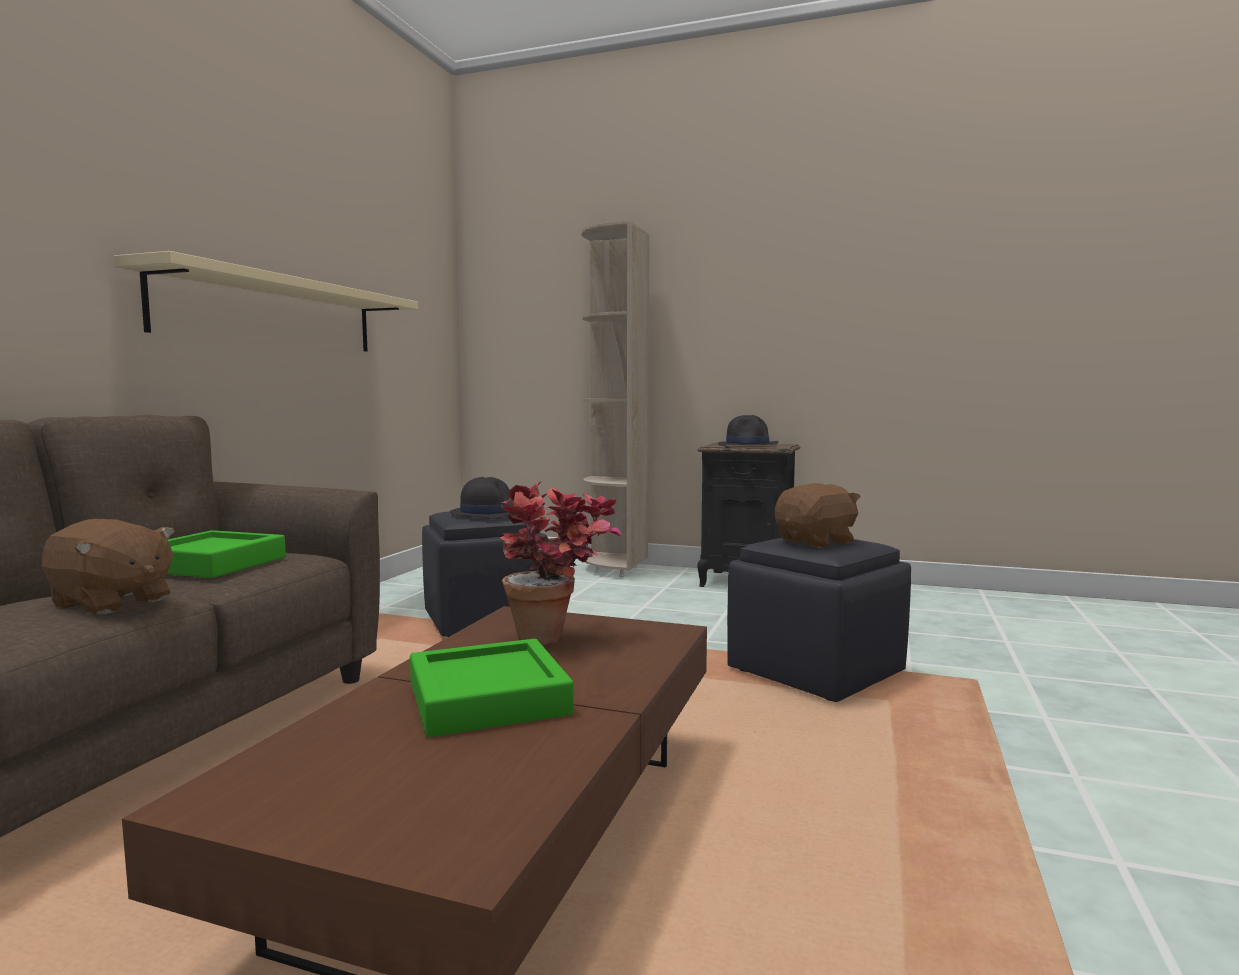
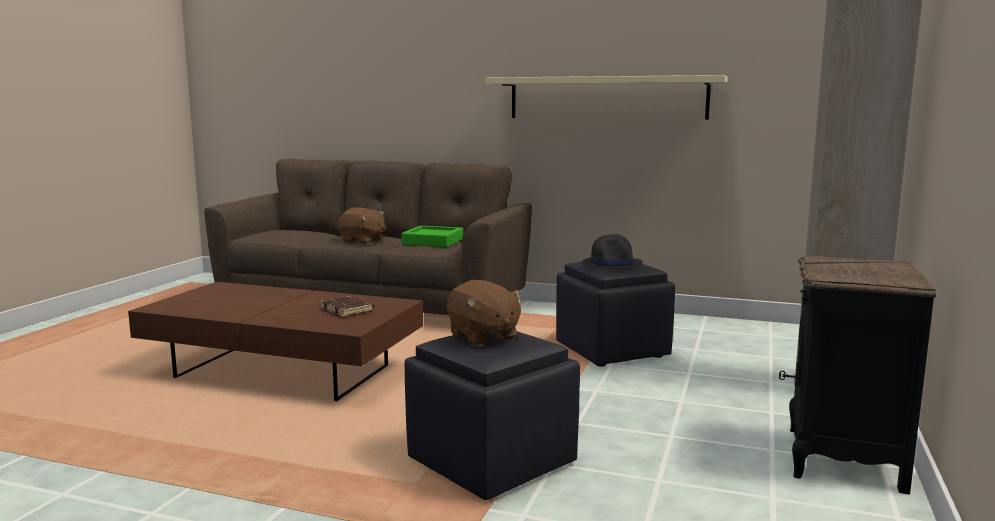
camera: 90 degrees right, 5 degrees up
brown plush toy [42,519,175,614] -> brown plush toy turned 90 degrees counterclockwise [338,207,386,244]
green tray [410,639,574,737] -> none
potted plant [500,481,622,646] -> brown book [320,295,374,317]
black hat [718,415,779,446] -> none

